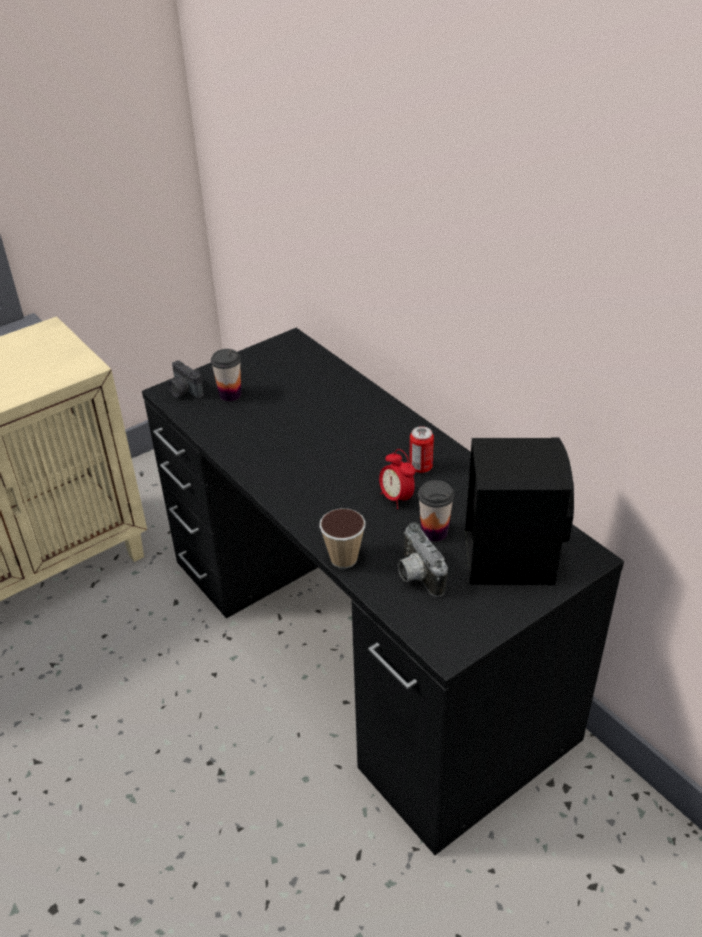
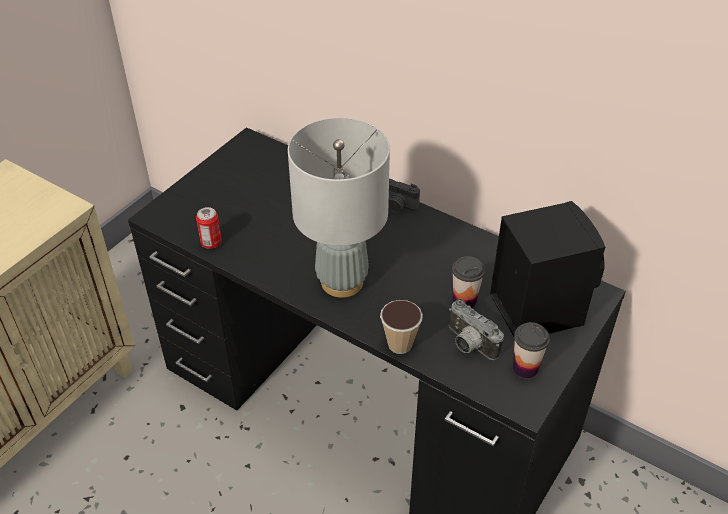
camera: 20 degrees left, 5 degrees up
camera [168,360,204,398] -> camera moved to [388,178,420,214]
cup [211,349,241,401] -> cup moved to [513,322,550,378]
alarm clock [379,449,415,509] -> none
can [409,426,434,473] -> can moved to [196,207,222,249]
none -> grey table lamp [288,118,390,298]

